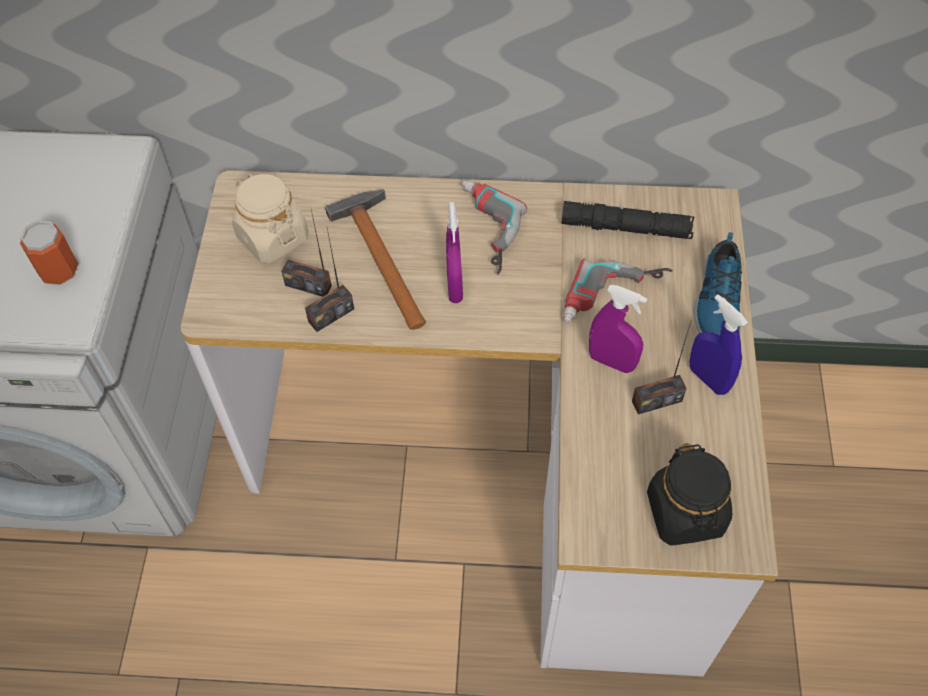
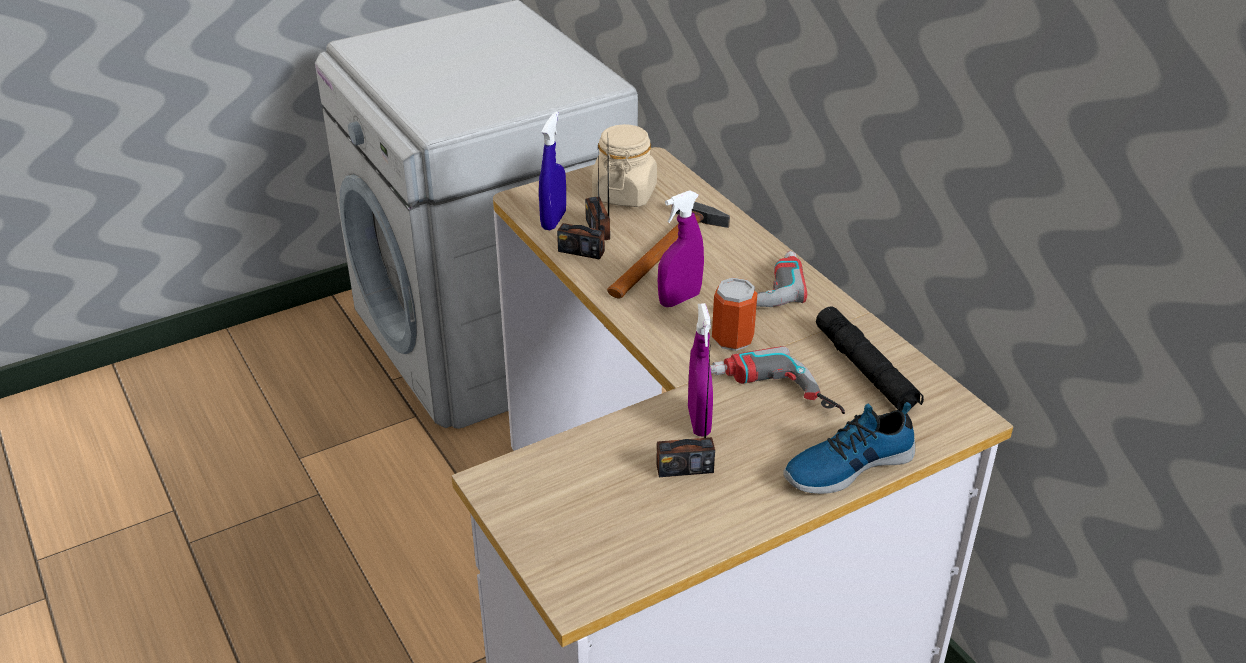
camera: 55 degrees right, 20 degrees down
can [20,221,78,285] -> can moved to [712,277,757,351]
radio [632,319,692,414] -> radio turned 45 degrees counterclockwise [656,353,715,477]
black jar [647,443,732,546] -> none
blue spray bottle [689,294,748,395] -> blue spray bottle moved to [539,111,566,230]

